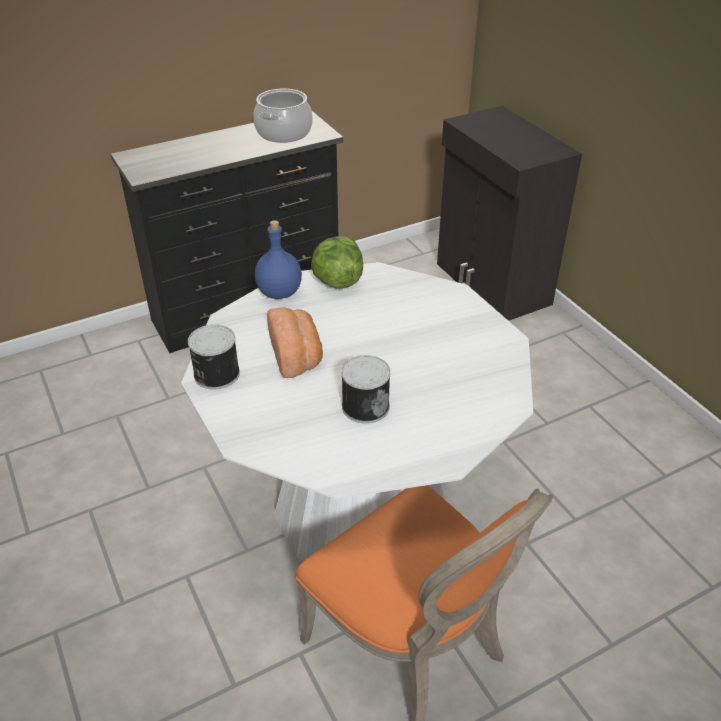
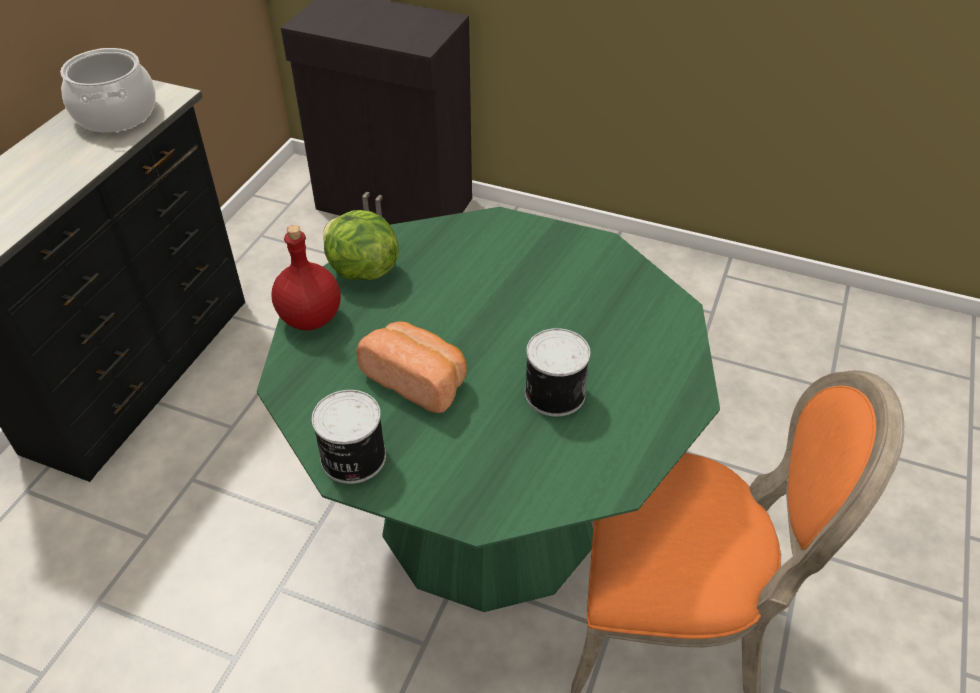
camera: 40 degrees left, 5 degrees up
white dining table [181,262,533,561] -> green dining table [257,207,720,612]
blue bottle [255,220,302,299] -> red bottle [272,225,341,331]

